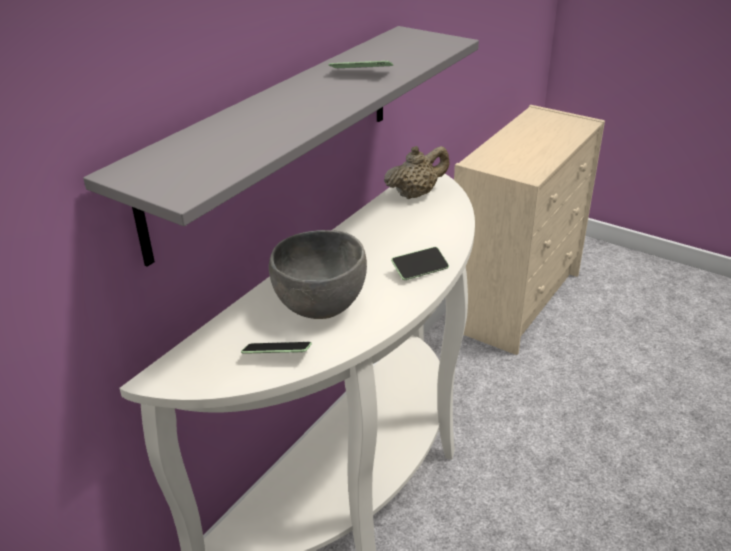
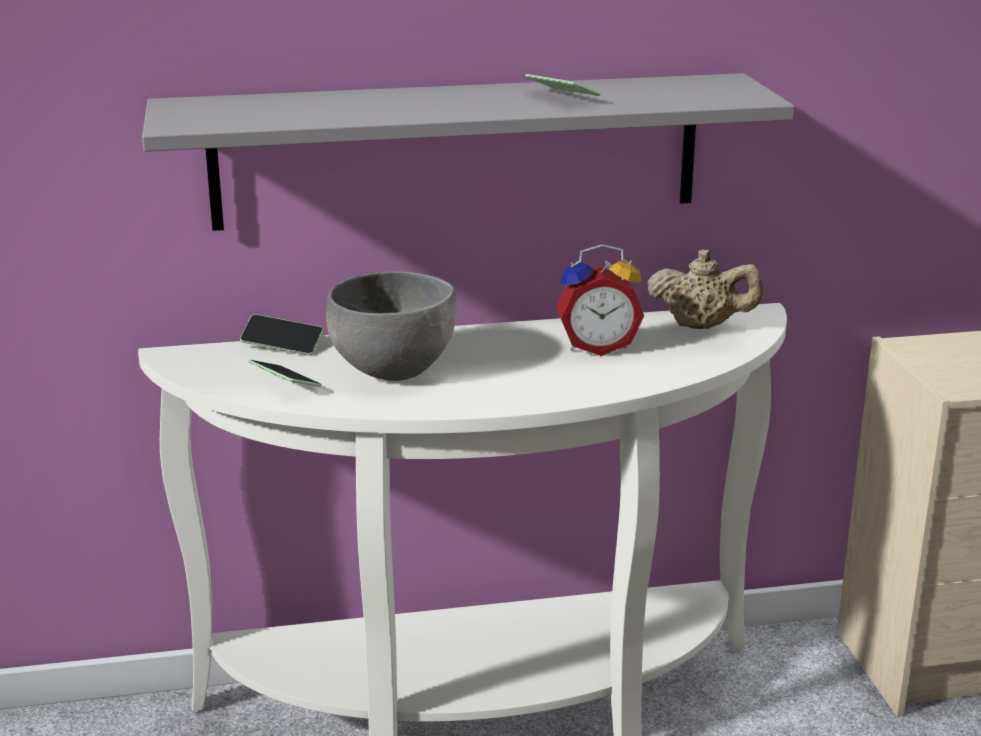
camera: 45 degrees right, 10 degrees down
phone [391,247,449,280] -> phone moved to [240,314,324,355]
none -> alarm clock [556,244,644,356]

